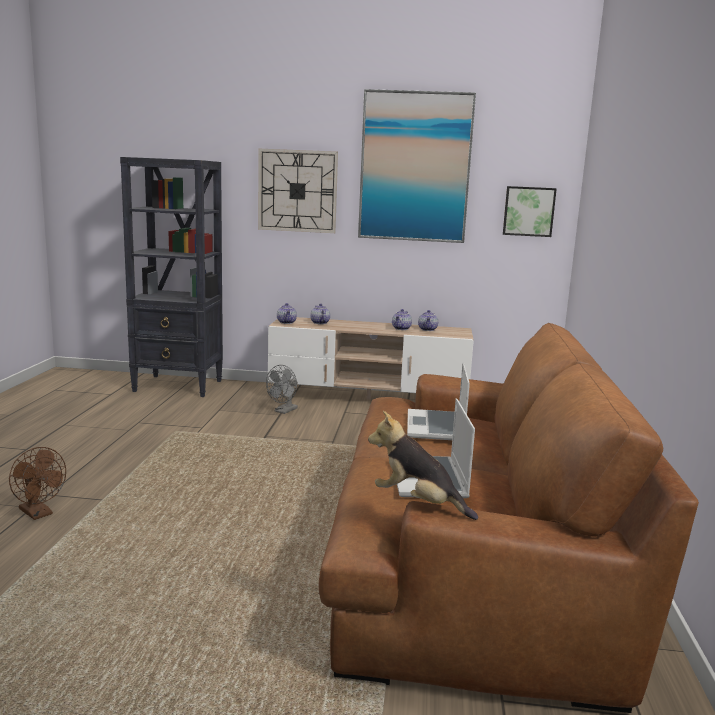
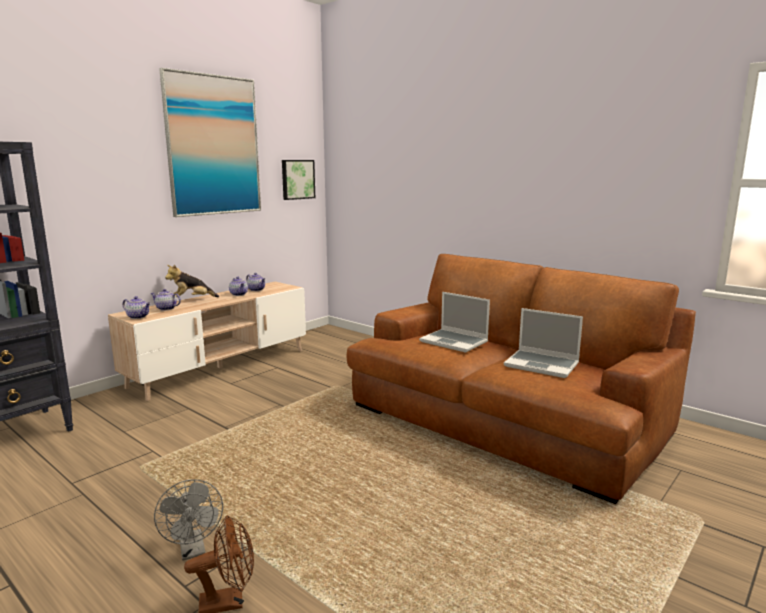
camera: 55 degrees left, 0 degrees up
wall clock [258,149,338,233] -> none
grey fan [266,365,298,414] -> grey fan moved to [154,479,223,561]
plush toy [368,411,478,520] -> plush toy moved to [165,265,219,297]

